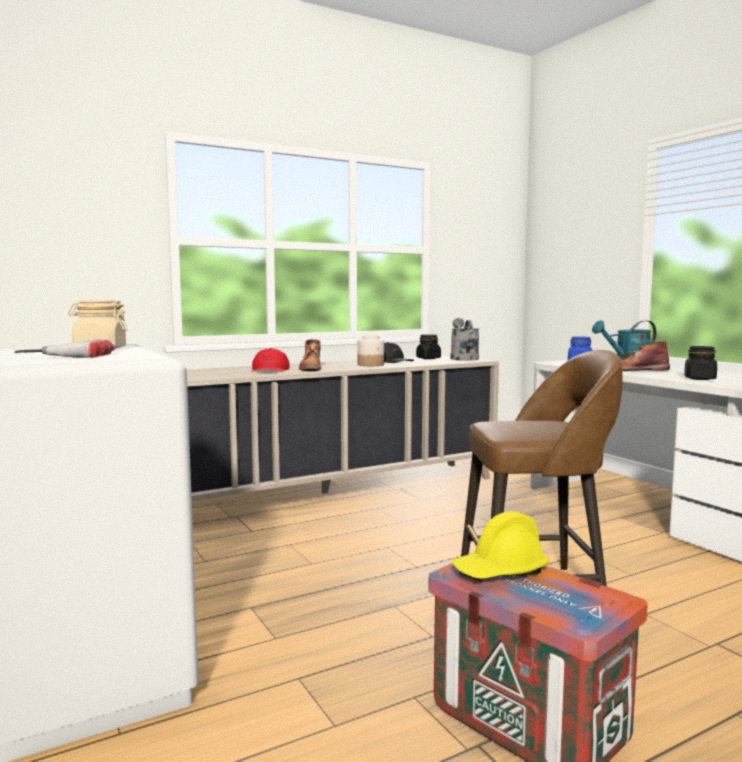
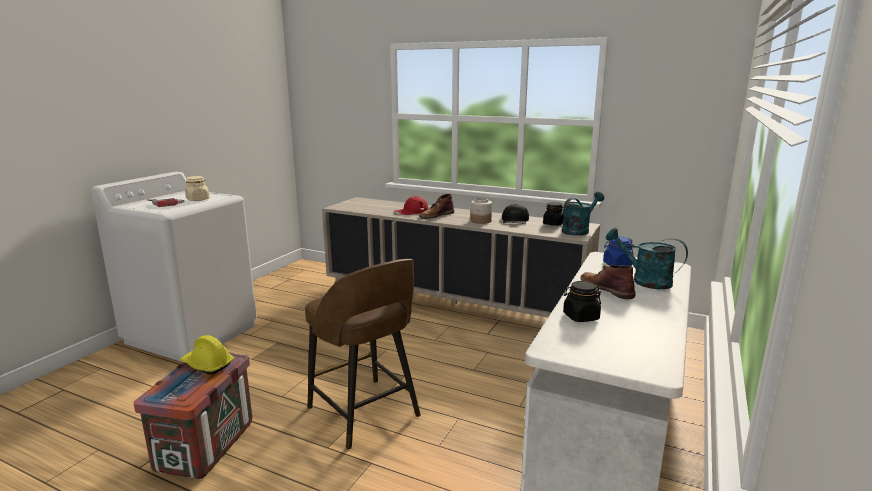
camera: 55 degrees right, 10 degrees up
grey watering can [450,318,479,361] -> turquoise watering can [562,192,604,236]

